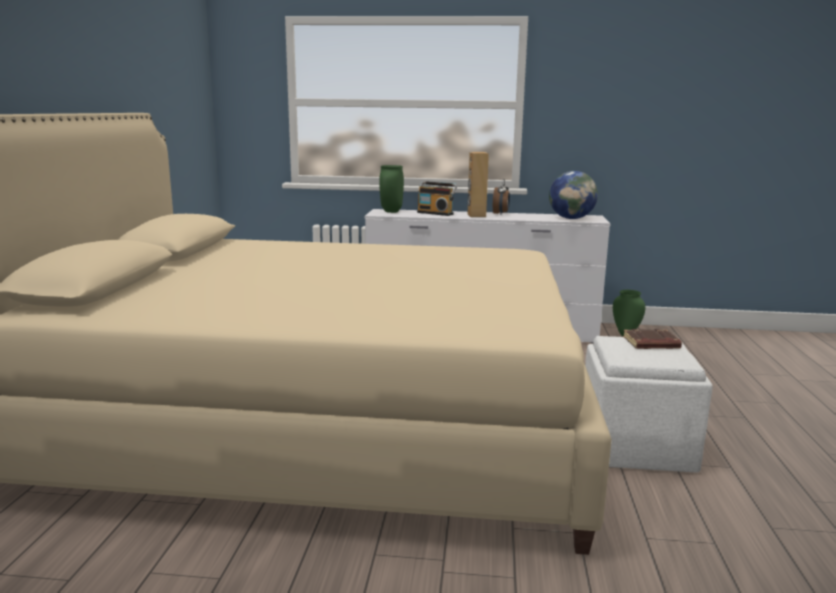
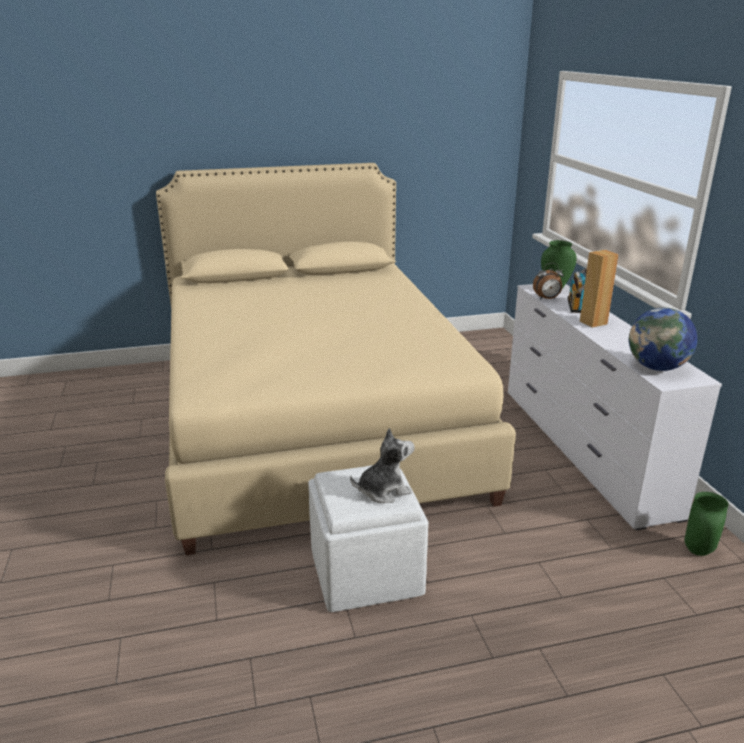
camera: 70 degrees right, 10 degrees up
alarm clock [493,179,510,214] -> alarm clock moved to [533,263,564,300]
brown book [623,329,682,349] -> plush toy [350,428,414,503]

